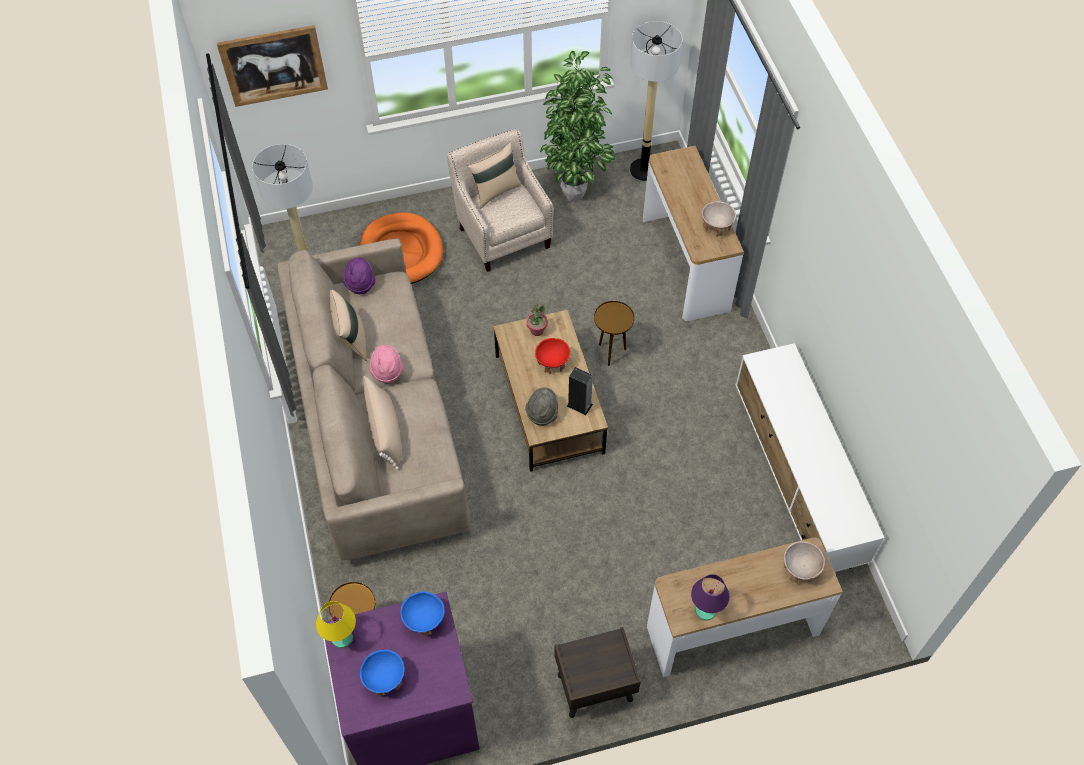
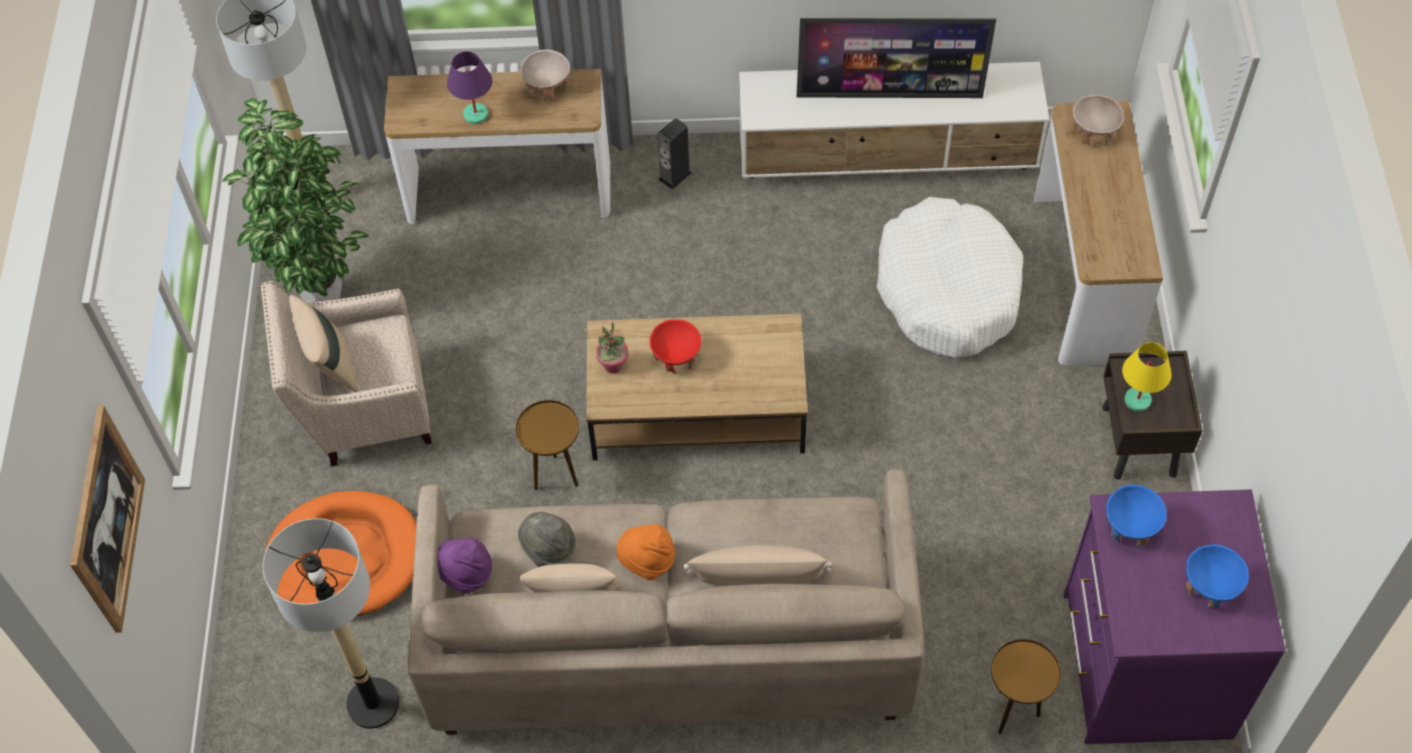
camera: 75 degrees left, 0 degrees up
yellow table lamp [316,601,356,648] -> yellow table lamp moved to [1122,342,1172,412]
pink hat [370,345,403,383] -> orange hat [616,524,675,580]
grey hat [525,387,558,426] -> grey hat moved to [518,512,576,567]
speaker [567,367,593,415] -> speaker moved to [657,118,692,190]
brown side table [594,301,634,366] -> brown side table moved to [516,400,579,490]
purple table lamp [691,574,729,621] -> purple table lamp moved to [447,51,492,124]
none -> television [797,18,996,98]
none -> white dog bed [877,197,1023,358]

